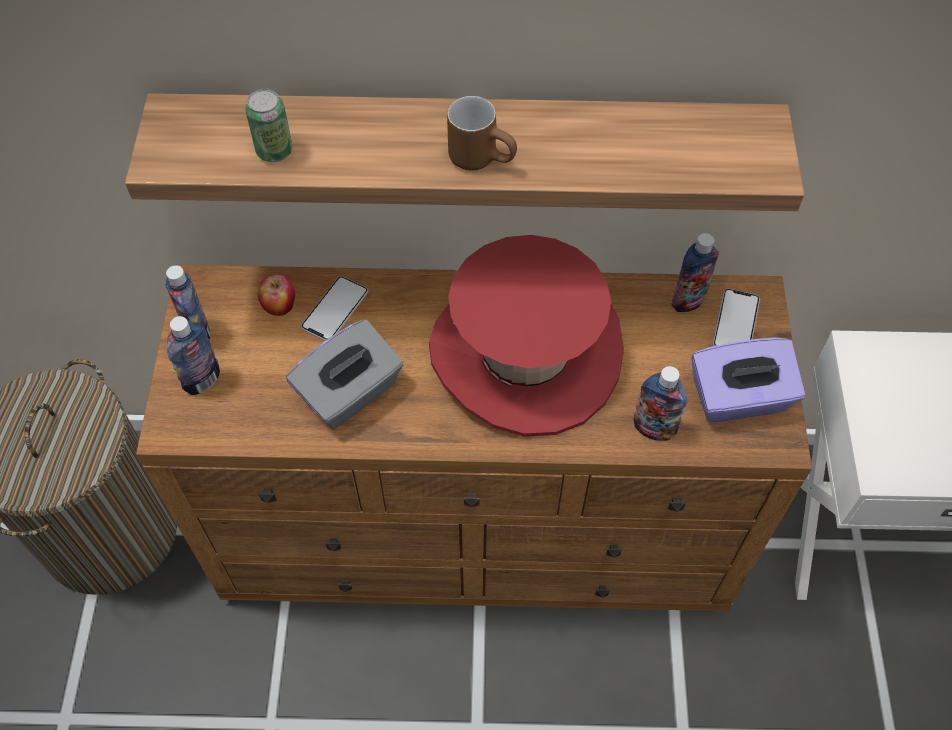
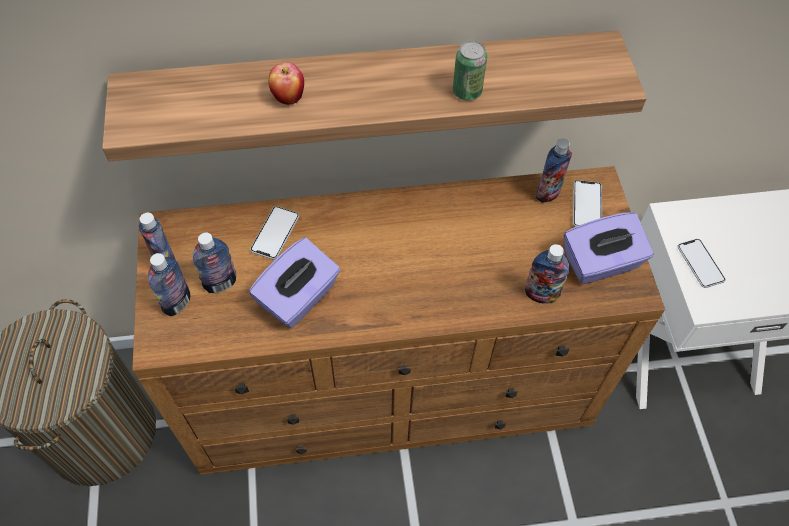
camera: 10 degrees left, 0 degrees up
can [245,89,292,162] -> can moved to [453,41,487,101]
apple [258,274,295,316] -> apple moved to [269,62,304,105]
grey tissue box [286,319,403,429] -> purple tissue box [249,238,340,328]
red hat [429,235,624,437] -> none
brown mug [447,96,517,171] -> none
none -> bottle [193,233,236,293]
none -> phone [677,239,726,288]

